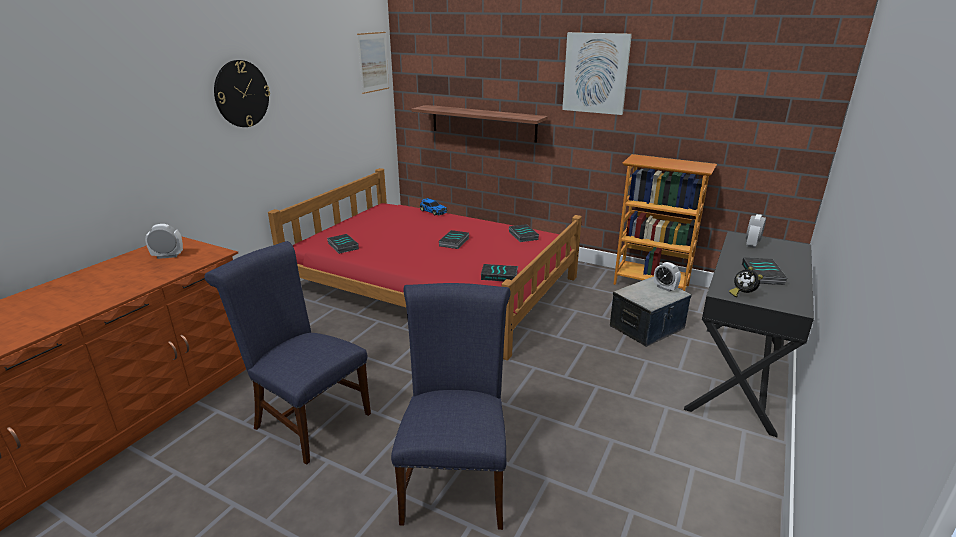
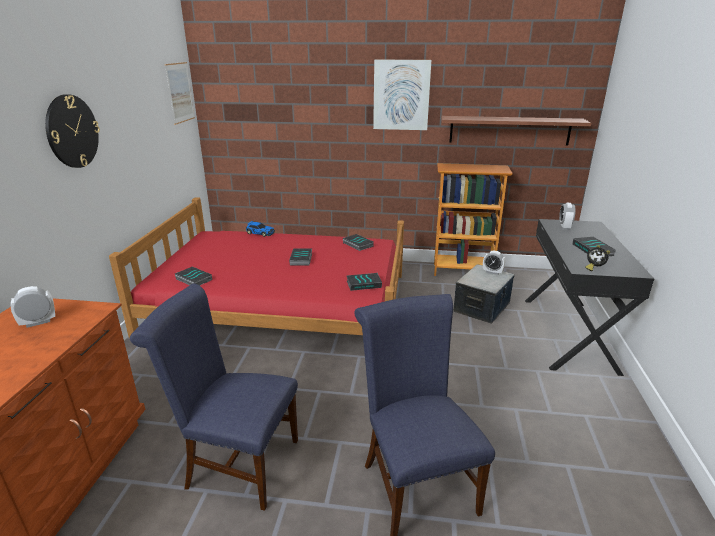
camera: 20 degrees left, 0 degrees up
shelf [411,105,548,143] -> shelf moved to [441,116,591,145]

